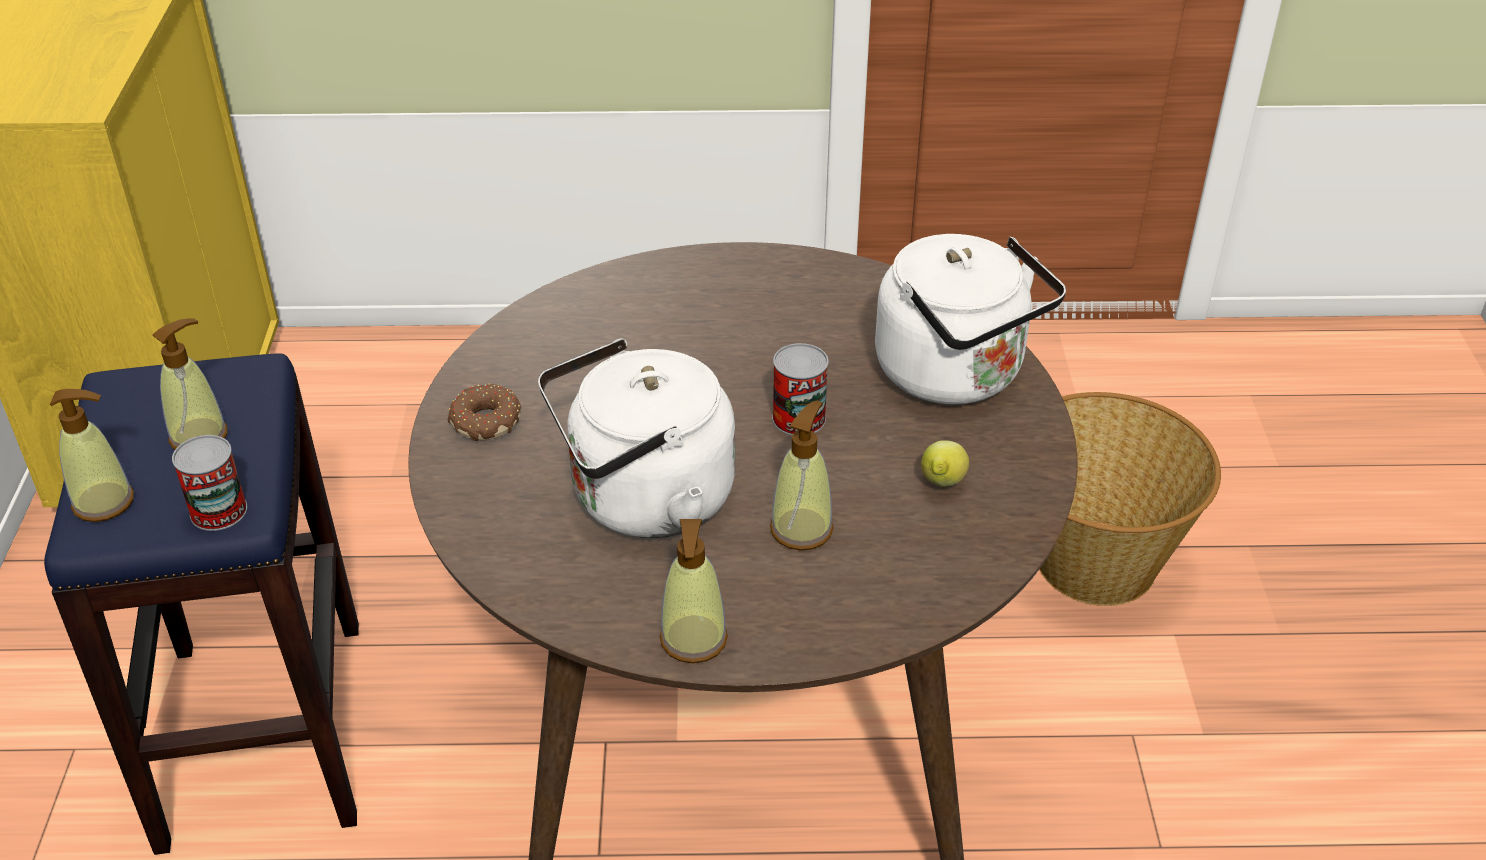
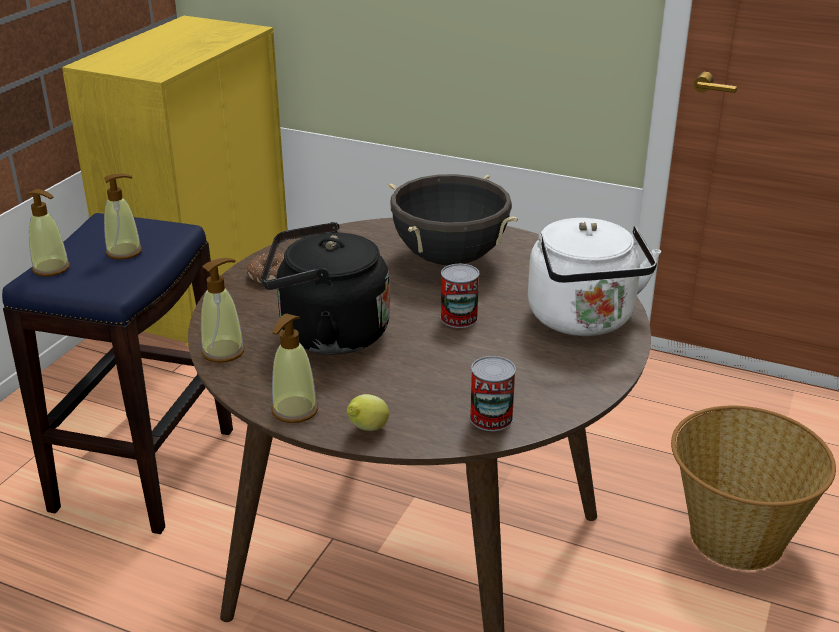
camera: 25 degrees right, 10 degrees down
can [172,435,247,531] -> can moved to [470,356,516,431]
white kettle [538,339,735,538] -> black kettle [261,222,390,355]
soap dispenser [770,400,833,551] -> soap dispenser moved to [201,258,245,363]
lemon [921,440,969,487] -> lemon moved to [347,394,389,431]
none -> black cooking pot [388,174,518,266]

